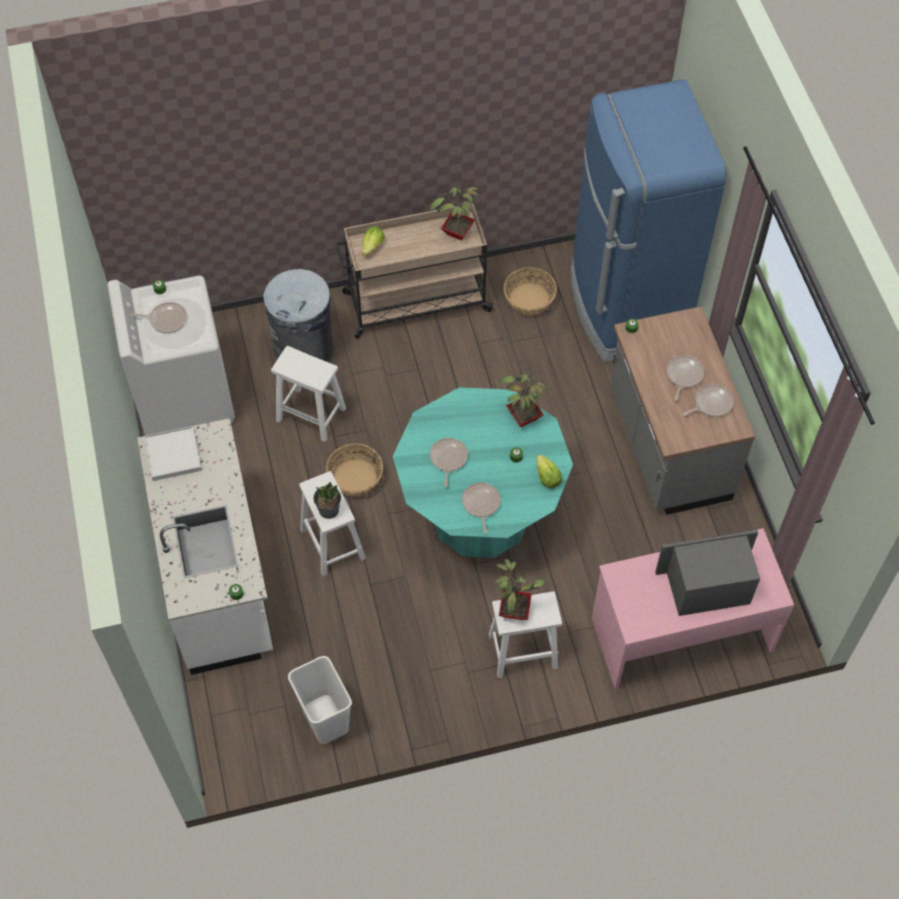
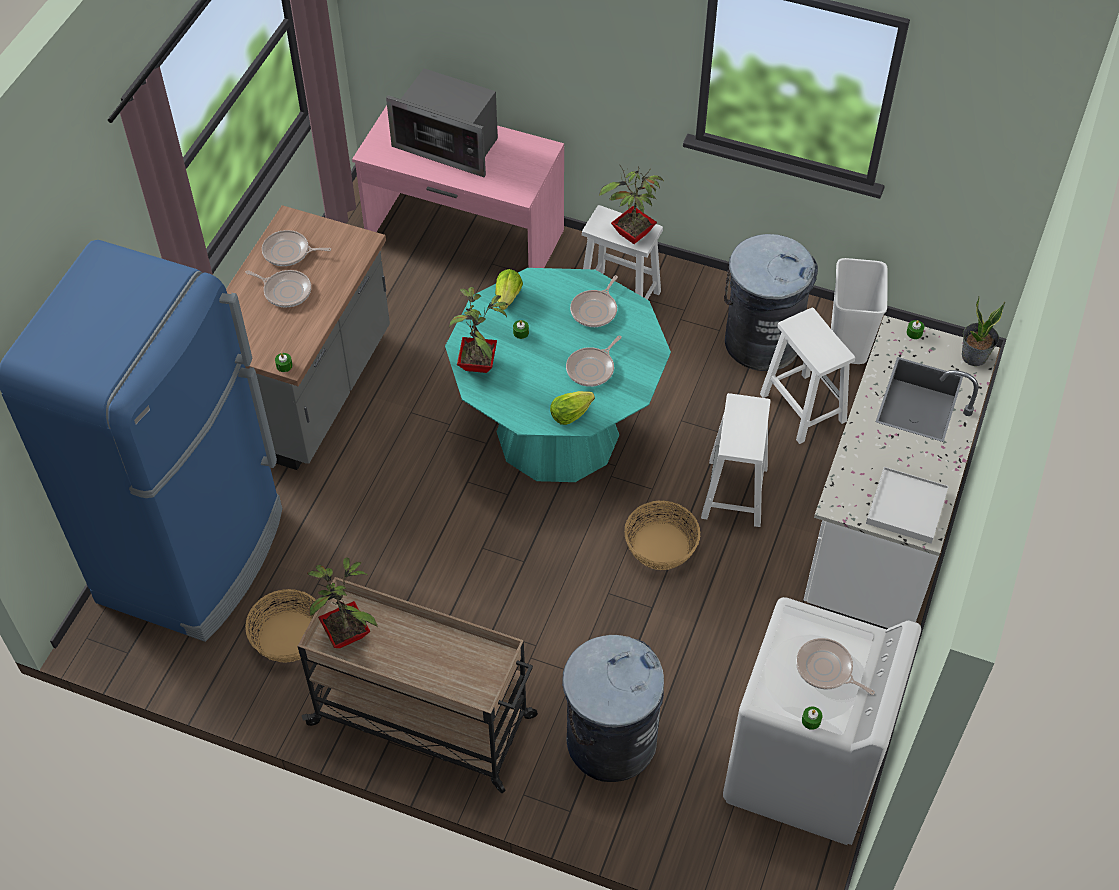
camera: 145 degrees left, 5 degrees down
white stool [271,346,346,442] -> white stool moved to [760,308,855,444]
potted plant [313,482,341,519] -> potted plant moved to [962,297,1005,366]
lettuce [362,226,385,256] -> lettuce moved to [550,391,595,425]
frying pan [667,355,704,400] -> frying pan turned 120 degrees counterclockwise [245,270,311,307]
none -> grey trash can [724,234,818,371]

